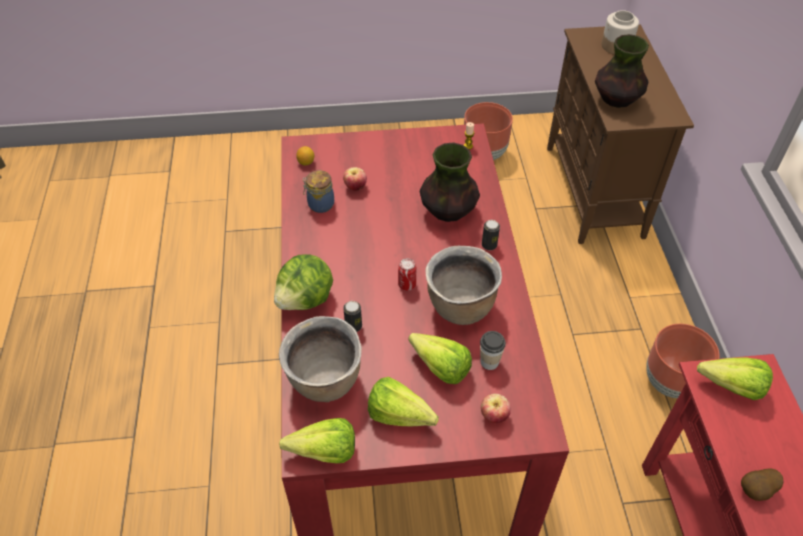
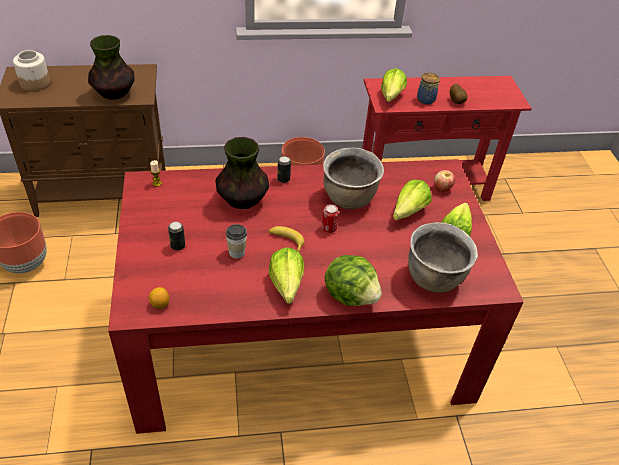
camera: 95 degrees left, 5 degrees down
lettuce [279,418,355,463] -> lettuce moved to [269,247,304,304]
jar [303,170,334,213] -> jar moved to [417,73,440,104]
apple [343,167,367,191] -> none
can [343,301,362,332] -> can moved to [168,222,185,251]
cup [480,331,506,370] -> cup moved to [226,224,247,258]
none -> banana [268,226,305,252]

